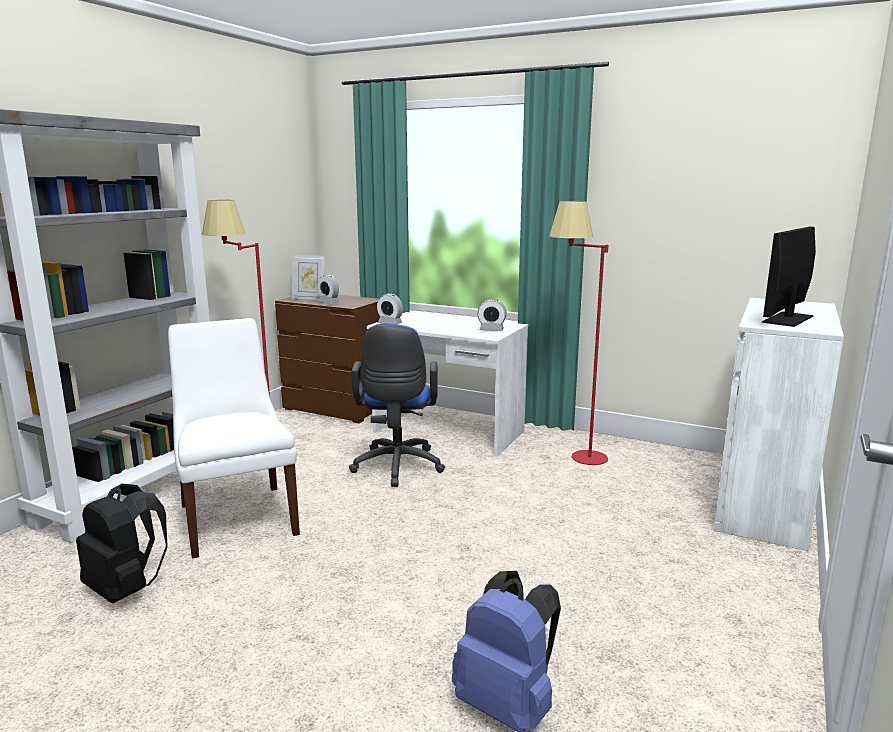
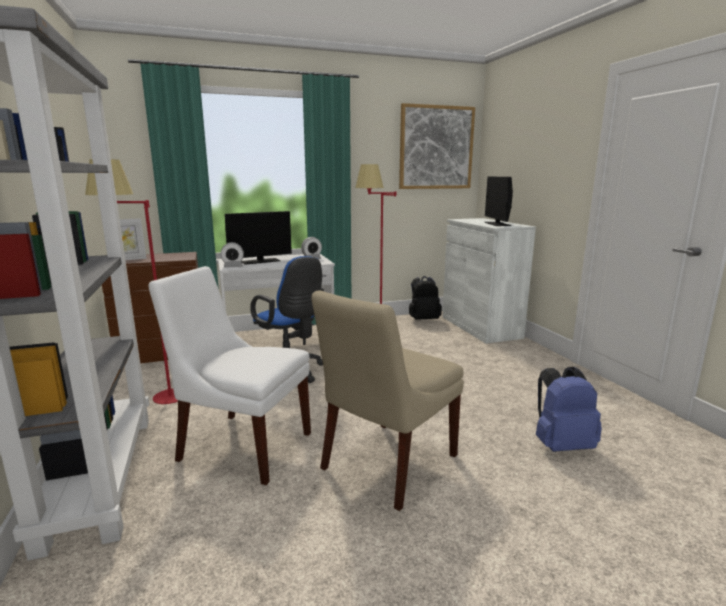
camera: 45 degrees left, 0 degrees up
black backpack [76,484,168,603] -> black backpack moved to [409,276,442,320]
alarm clock [317,275,340,304] -> none
none -> monitor [225,211,292,265]
none -> beige chair [311,290,464,511]
none -> picture [399,103,475,189]

